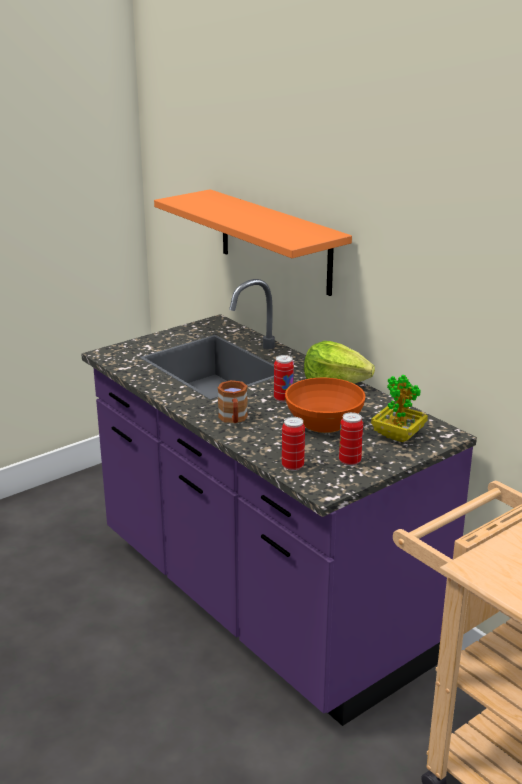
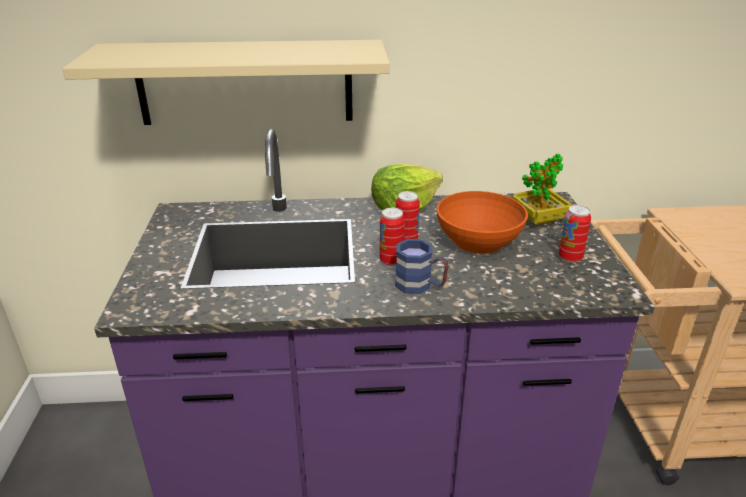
camera: 55 degrees left, 5 degrees up
orange shelf [154,189,352,296] -> beige shelf [63,40,390,125]
brown mug [218,380,248,423] -> blue mug [395,239,449,294]
can [282,417,305,471] -> can moved to [380,208,405,266]

